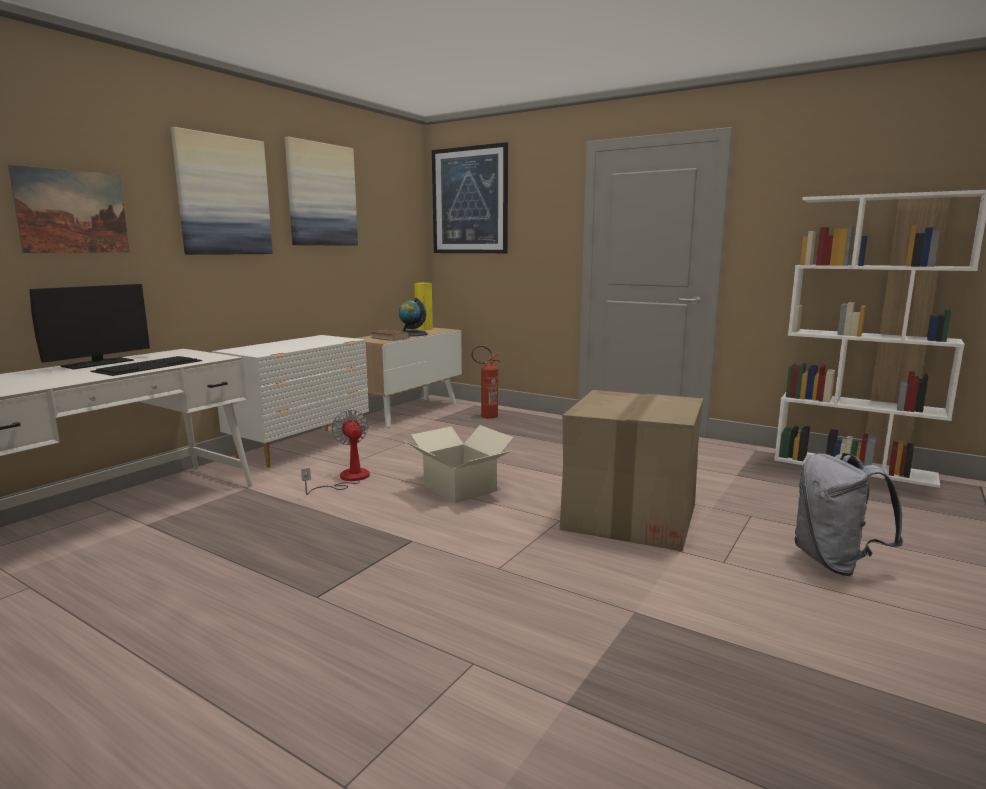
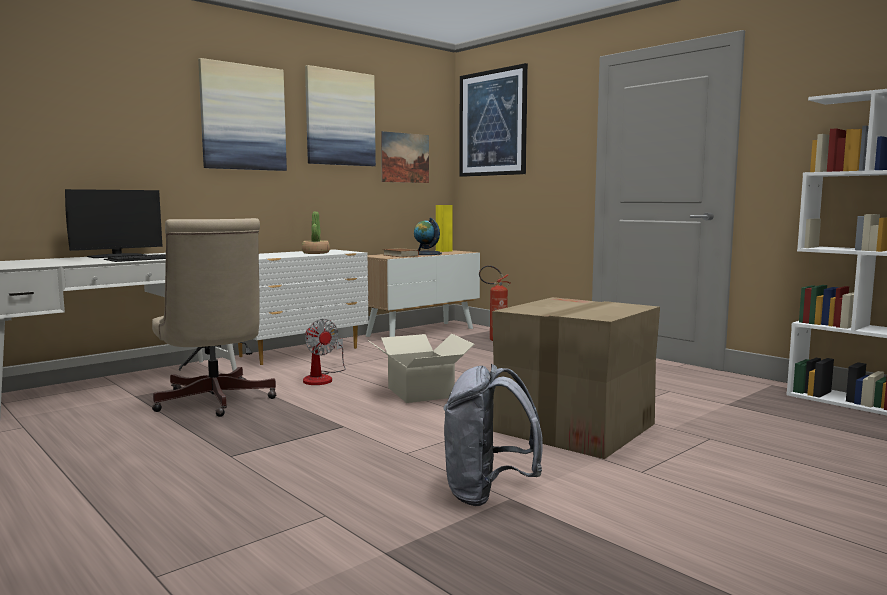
camera: 15 degrees right, 5 degrees down
picture [8,165,130,253] -> picture moved to [381,131,429,183]
fan [301,410,370,495] -> fan turned 150 degrees clockwise [303,319,346,385]
grey backpack [794,453,903,576] -> grey backpack moved to [443,364,543,506]
none -> beige office chair [152,218,277,417]
none -> potted plant [302,211,330,254]

